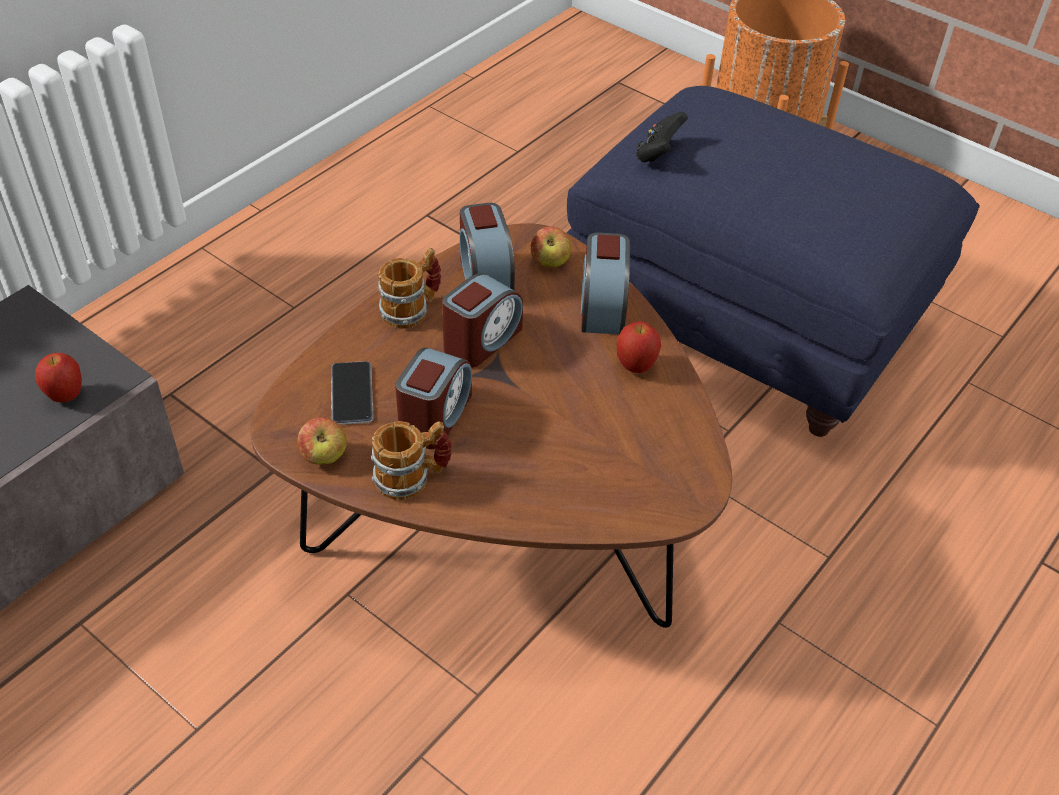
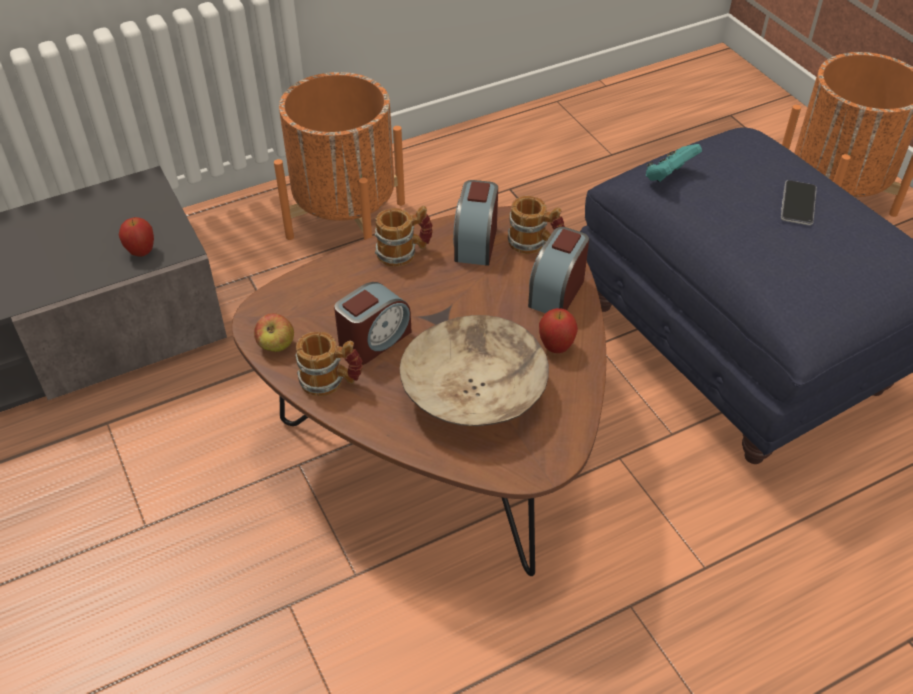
camera: 25 degrees right, 0 degrees up
phone [331,361,373,425] -> phone moved to [781,180,817,225]
alarm clock [442,273,523,368] -> none
apple [531,226,572,267] -> mug [508,196,565,254]
black game controller [636,111,688,162] -> turquoise game controller [646,144,702,182]
none -> orange planter [274,72,405,240]
none -> beige bowl [399,315,549,426]

